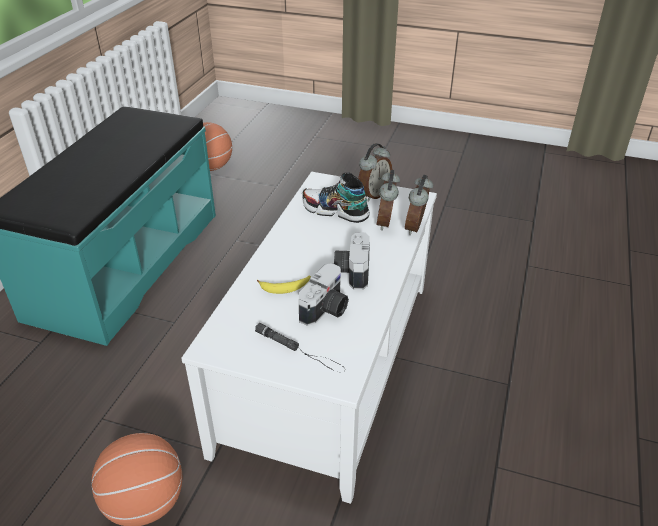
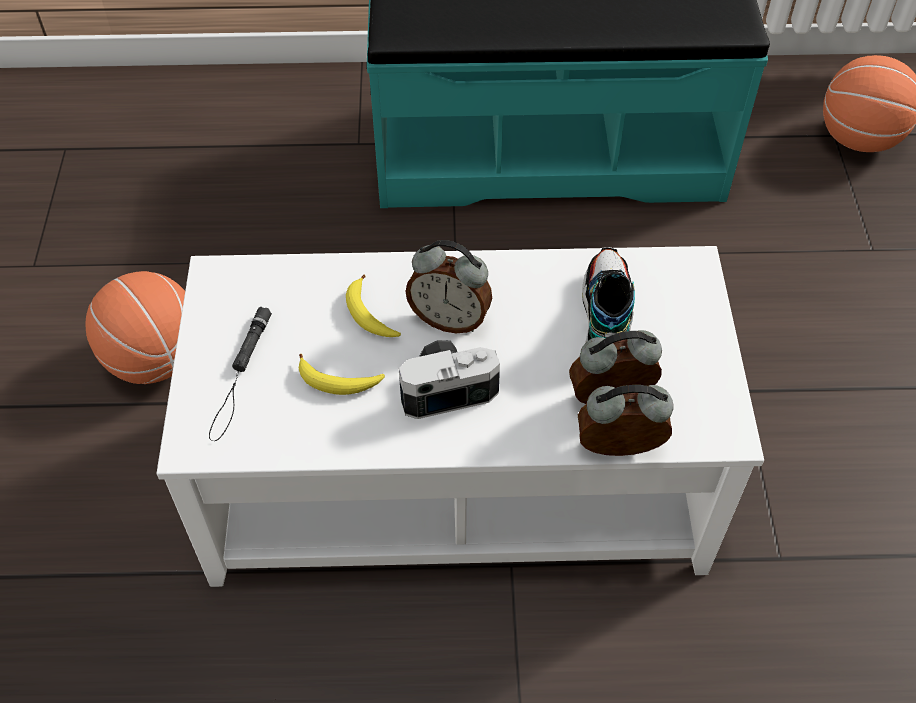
camera: 70 degrees right, 15 degrees up
camera [299,263,349,326] -> banana [299,354,385,395]
alarm clock [358,143,393,202] -> alarm clock moved to [405,240,492,333]

